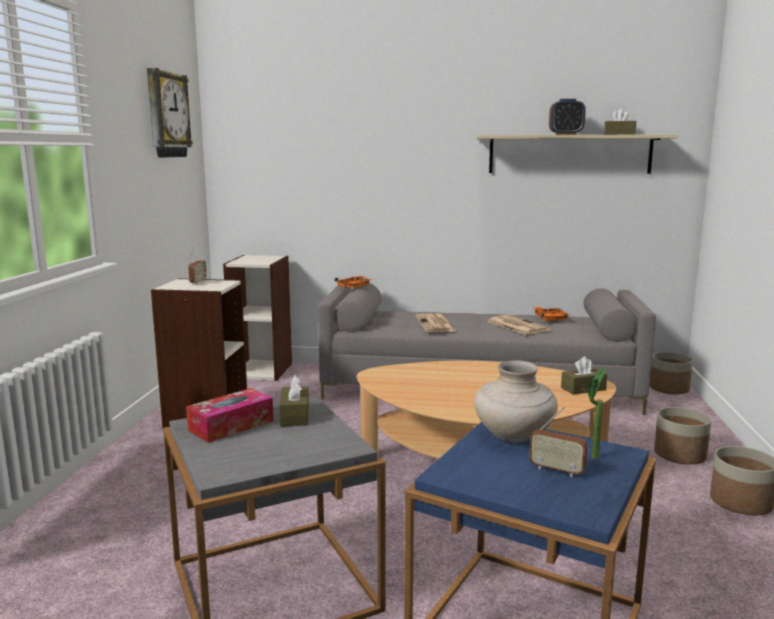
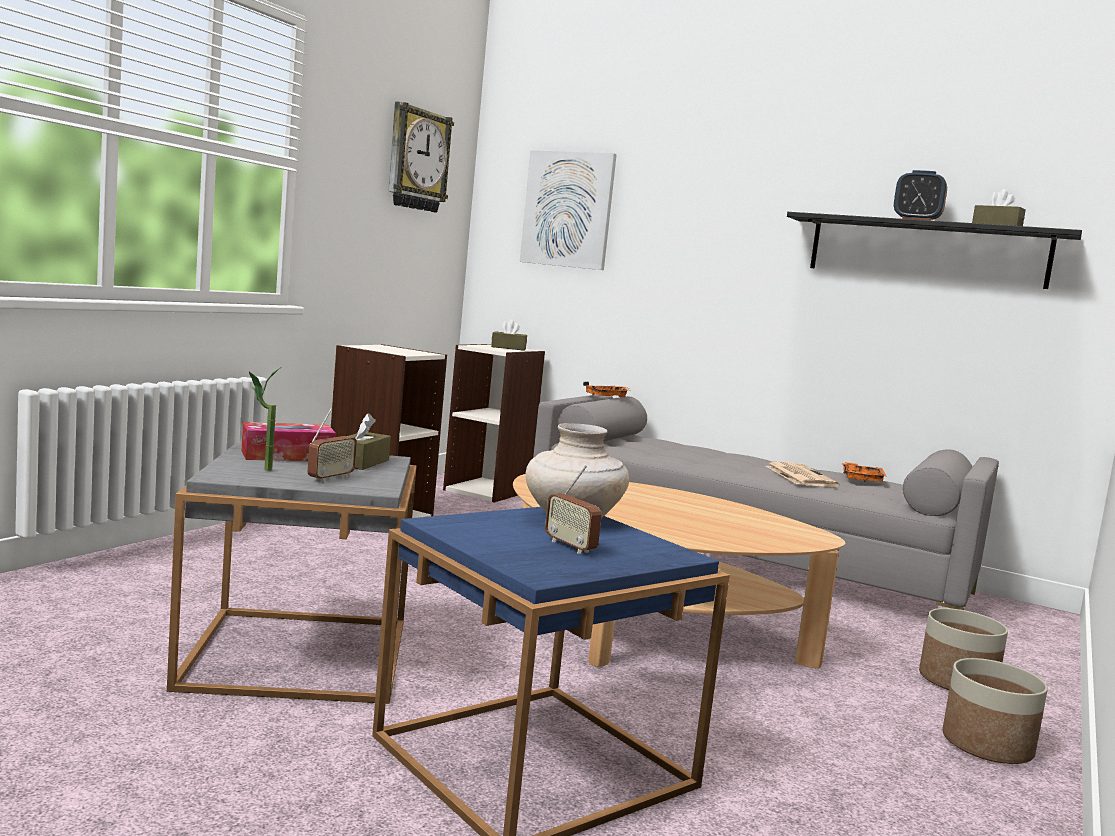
camera: 20 degrees right, 5 degrees down
radio [188,247,206,284] -> radio moved to [308,408,357,482]
newspaper [416,313,456,332] -> none
beige shelf [476,134,678,174] -> black shelf [787,212,1082,289]
brown tissue box [561,356,607,395] -> brown tissue box moved to [491,319,527,351]
potted plant [580,366,607,459] -> potted plant moved to [249,367,281,471]
planter [649,352,693,395] -> none
none -> picture [520,150,617,270]

